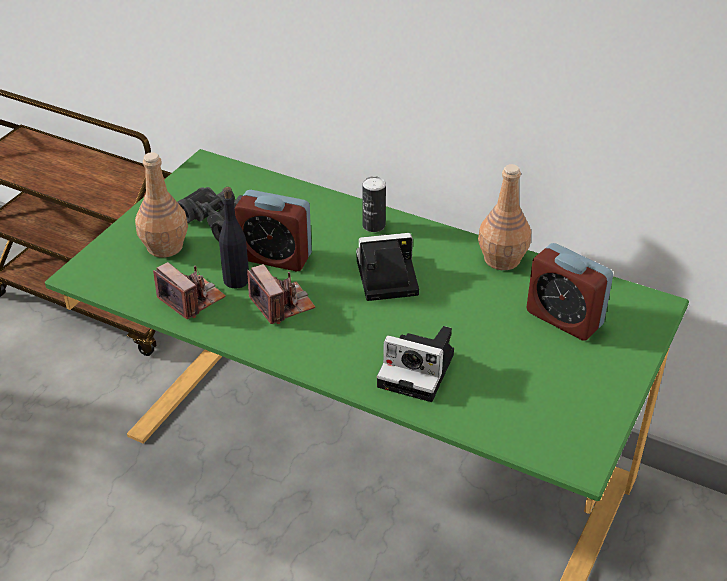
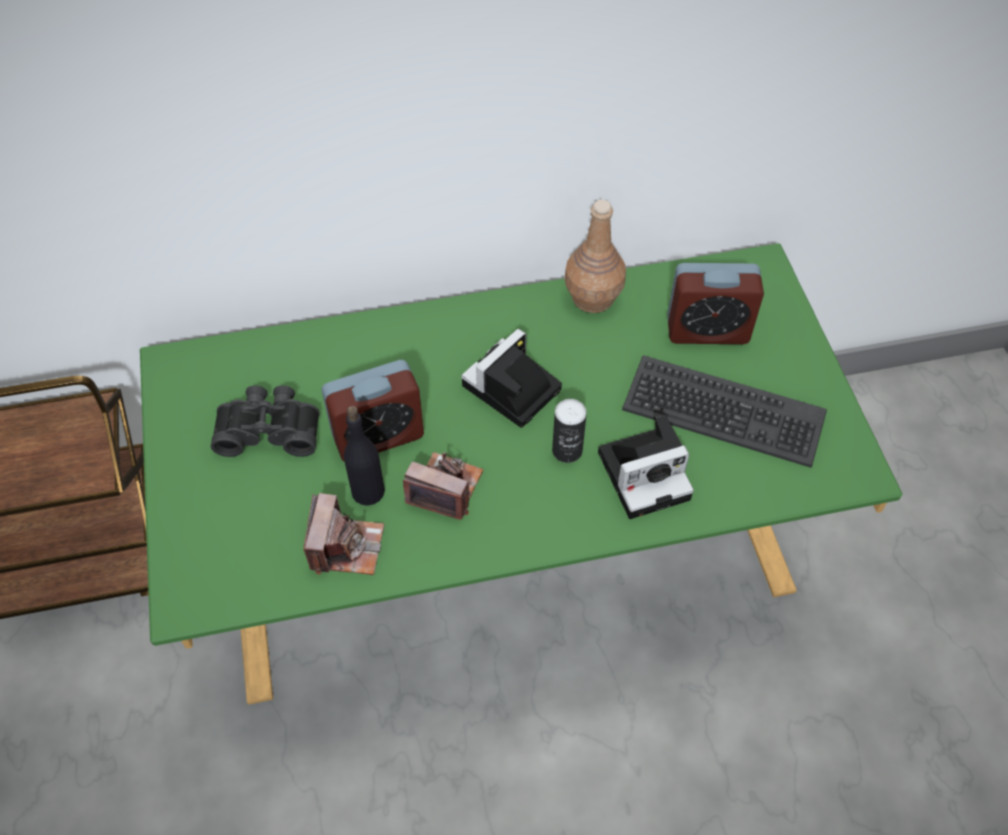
camera: 40 degrees left, 15 degrees up
brown bottle [135,152,188,258] -> none
camera [153,262,226,319] -> camera turned 90 degrees clockwise [303,493,384,575]
can [363,176,386,232] -> can moved to [552,399,587,463]
none -> keyboard [622,355,827,468]

